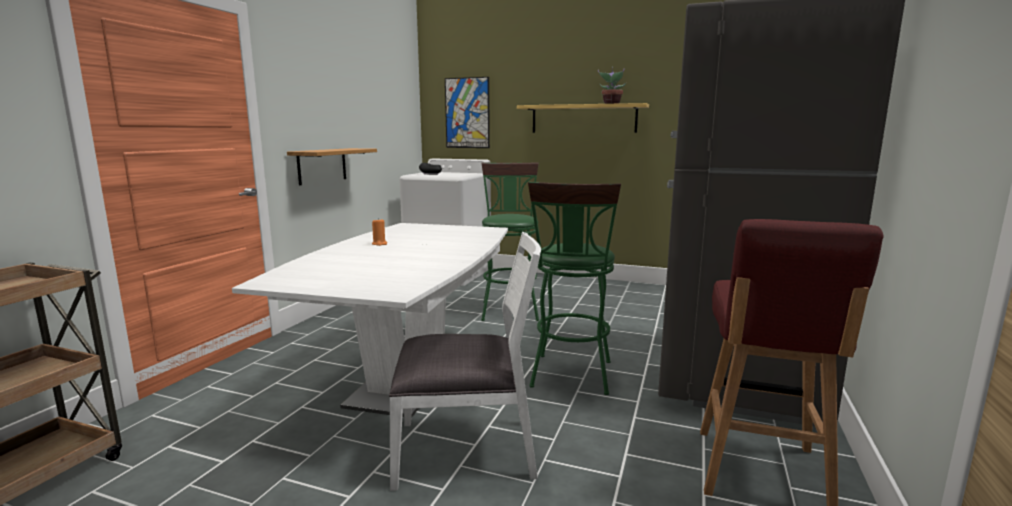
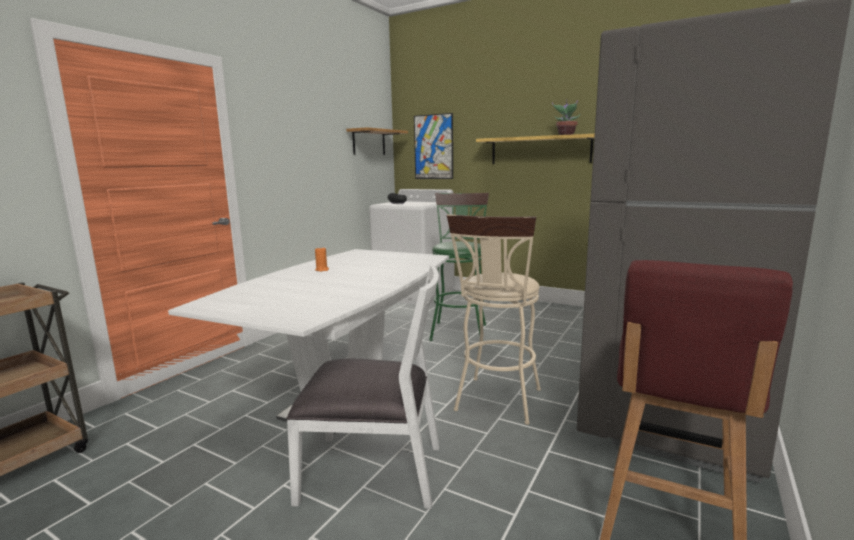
camera: 10 degrees right, 0 degrees up
shelf [287,148,377,185] -> shelf moved to [346,127,408,155]
green stool [528,182,621,395] -> beige stool [447,214,541,425]

